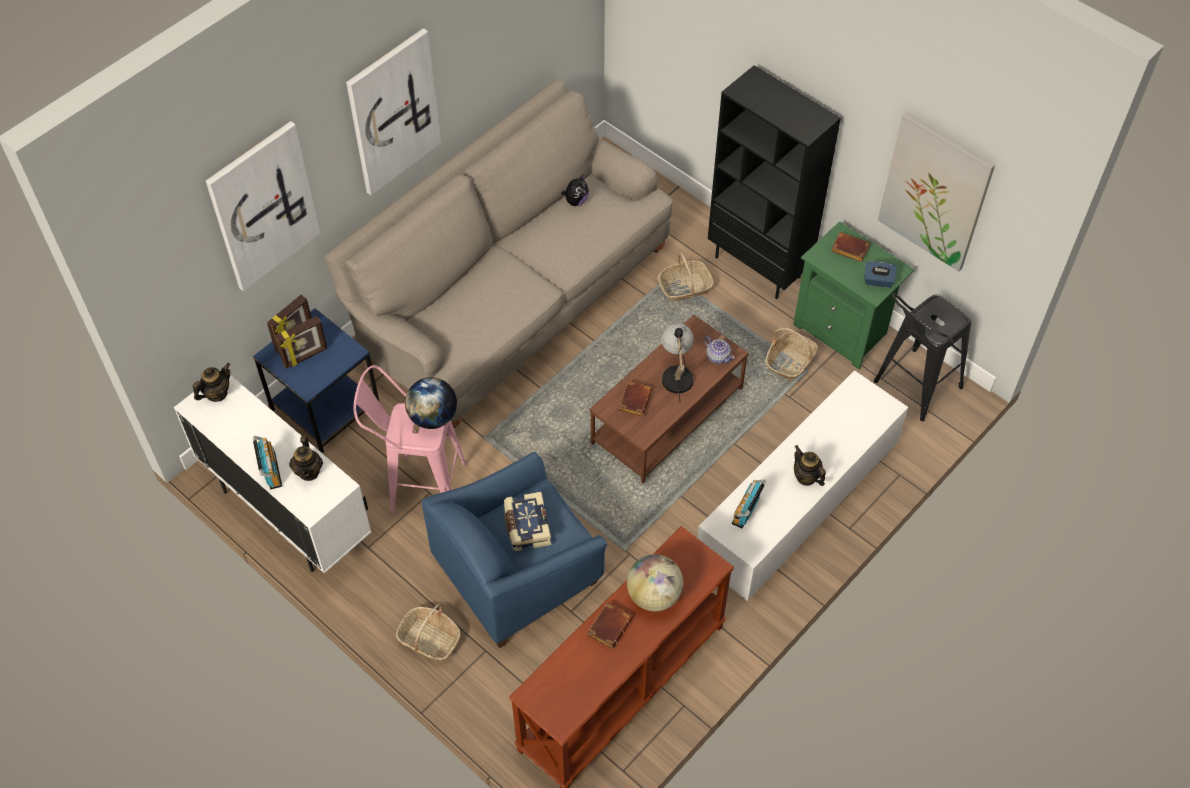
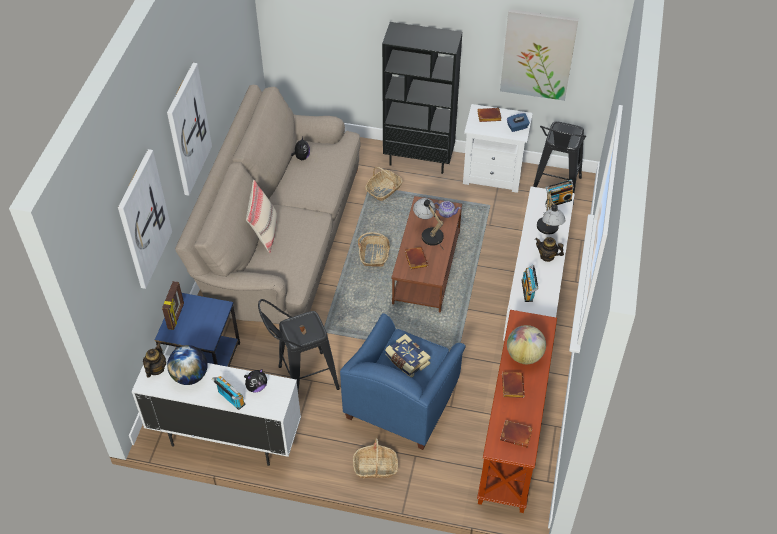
camera: 30 degrees left, 5 degrees down
picture frame [275,316,328,369] -> none
teapot [289,436,323,481] -> plush toy [244,369,267,392]
pink stool [353,365,467,514] -> black stool [258,299,340,391]
globe [405,377,457,429] -> globe moved to [167,345,208,385]
basket [765,328,818,381] -> basket moved to [358,232,390,267]
green nightstand [793,221,915,369] -> white nightstand [463,104,533,193]
none -> beige pillow [246,180,277,253]
none -> brown book [500,420,533,447]
none -> table lamp [537,193,565,234]
none -> radio [546,180,574,207]

